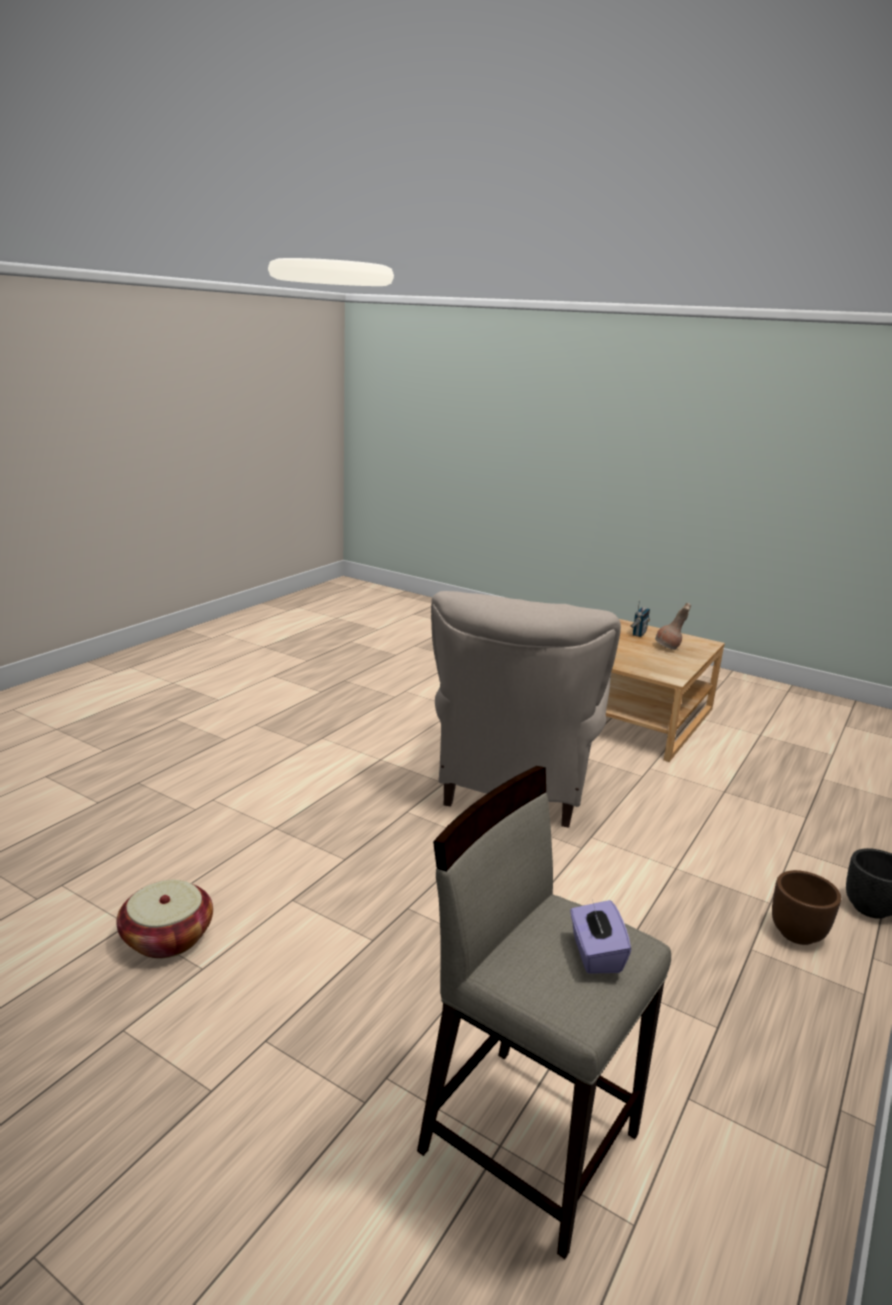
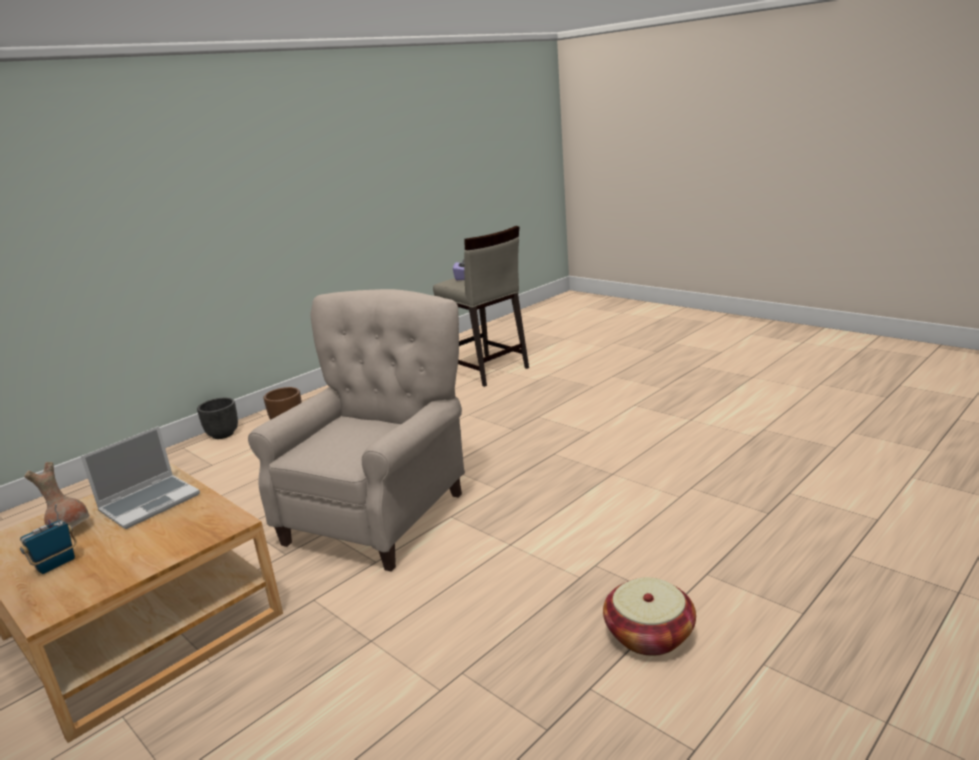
camera: 165 degrees left, 0 degrees up
basket [116,880,213,958] -> basket moved to [603,577,696,656]
none -> laptop [81,426,200,529]

